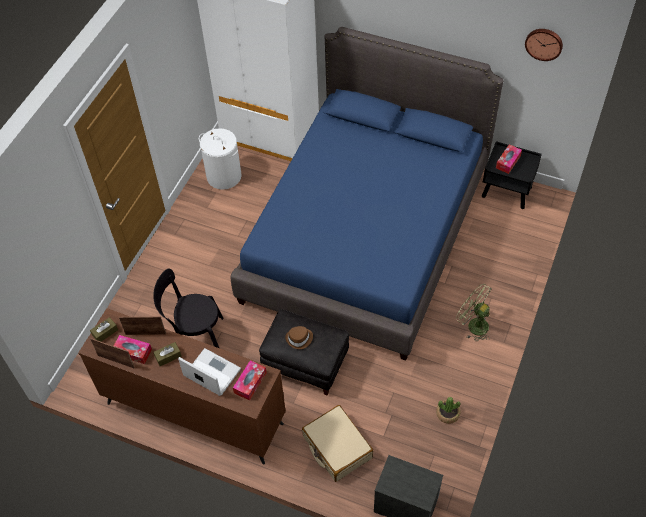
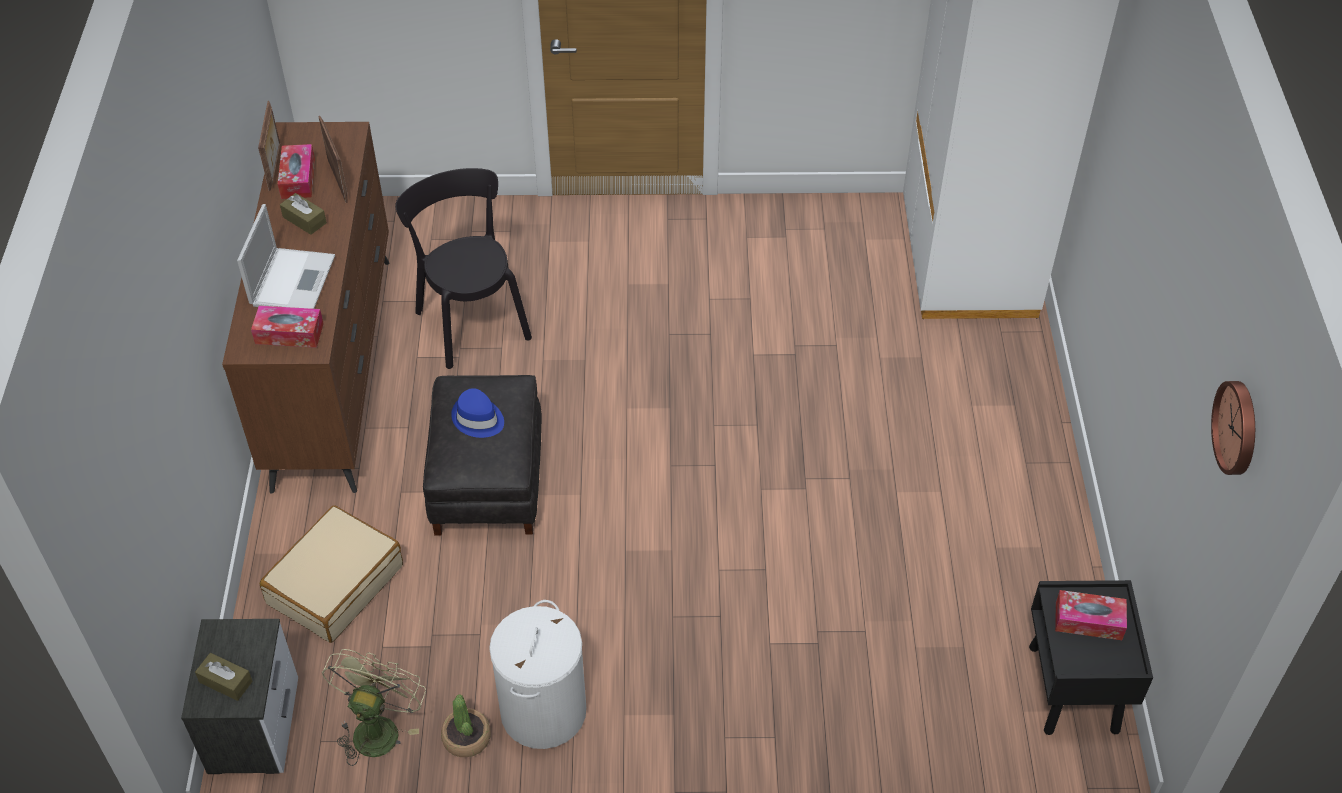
camera: 65 degrees right, 5 degrees down
brown tissue box [90,317,118,342] -> brown tissue box moved to [195,653,253,701]
white laundry basket [199,128,241,190] -> white laundry basket moved to [489,600,586,749]
blue bed [231,27,503,361] -> none
brown hat [285,326,313,349] -> blue hat [451,388,504,438]
green fan [456,284,492,342] -> green fan moved to [322,649,426,766]

